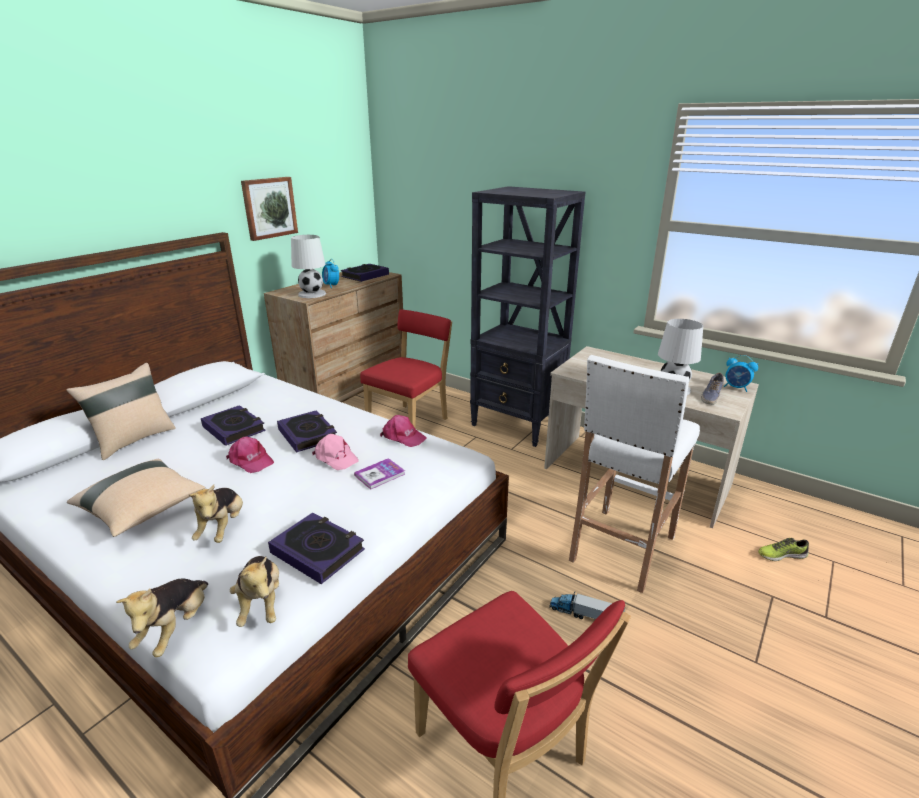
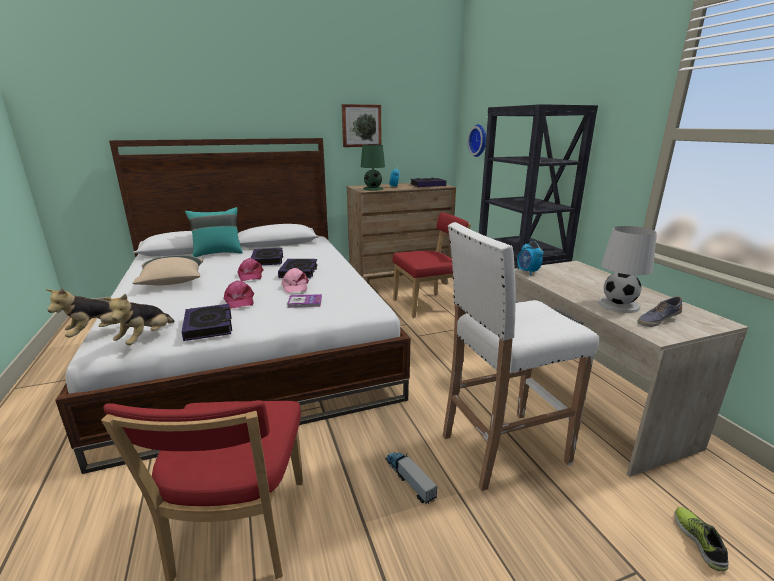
camera: 35 degrees right, 5 degrees down
beige pillow [66,363,176,460] -> turquoise pillow [185,207,243,257]
plush toy [189,484,243,543] -> none
white table lamp [291,235,326,298] -> green table lamp [361,145,385,191]
pink cap [380,415,427,447] -> pink cap moved to [224,281,254,308]
alarm clock [723,355,758,392] -> alarm clock moved to [517,241,543,276]
shoe [758,538,809,561] -> shoe turned 60 degrees clockwise [674,507,729,571]
none -> wall clock [467,124,486,157]

